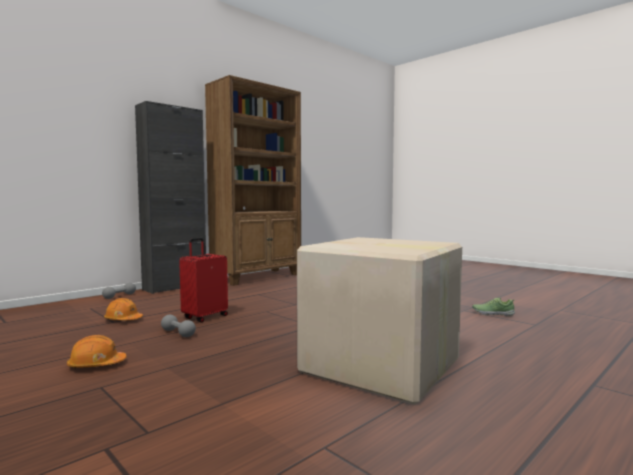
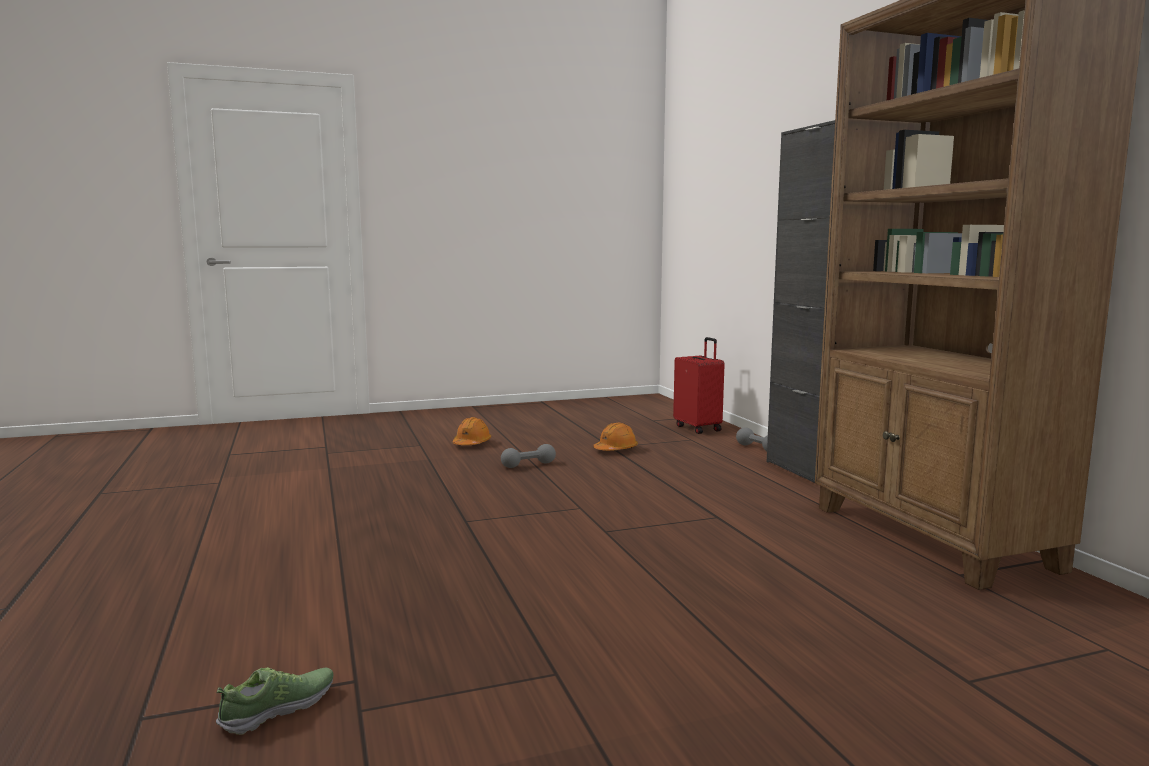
camera: 115 degrees right, 5 degrees up
red suitcase [179,238,228,322] -> red suitcase moved to [673,337,725,434]
cardboard box [297,237,462,405] -> none

